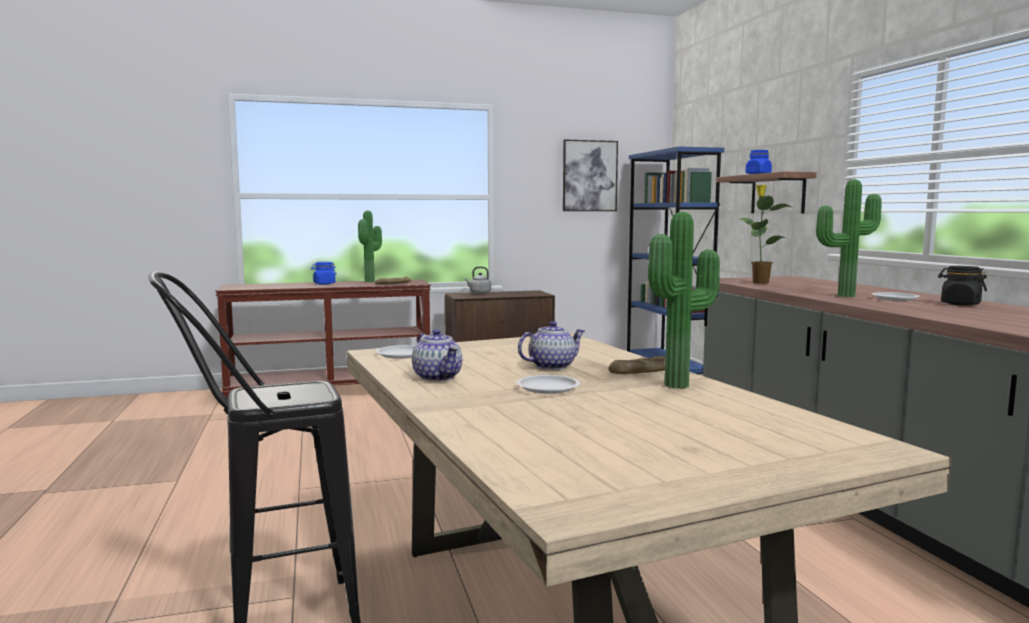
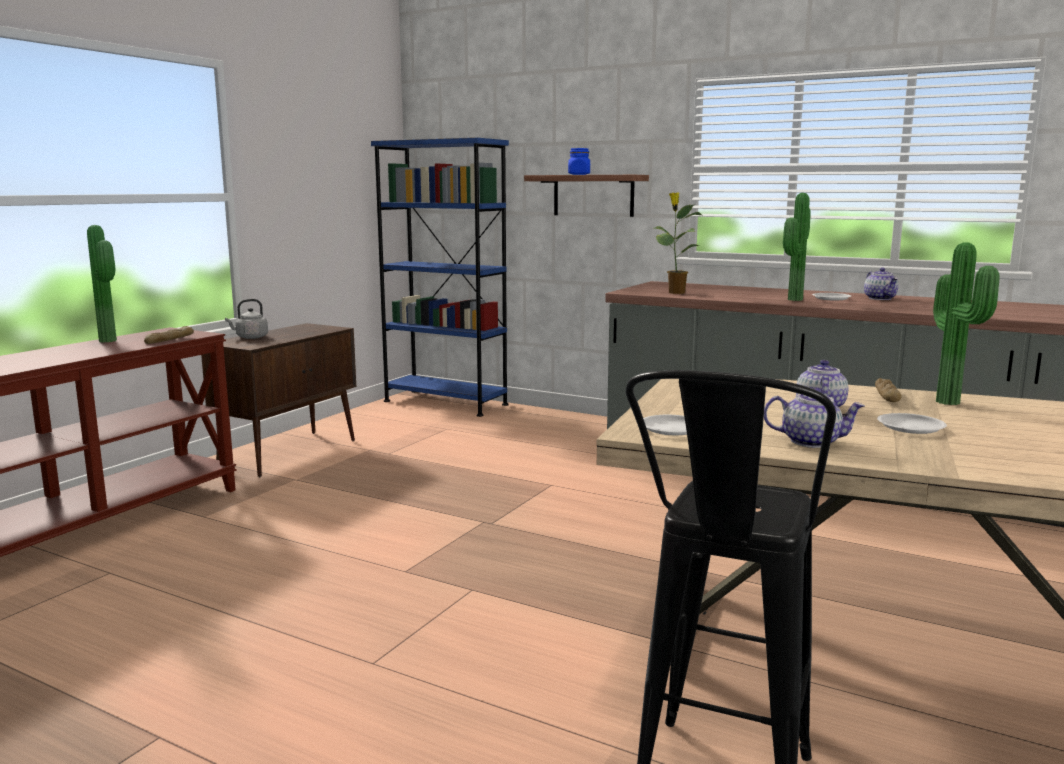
camera: 45 degrees left, 5 degrees up
blue jar [311,262,336,285] -> none
picture [563,139,618,211] -> none
black jar [938,266,987,306] -> teapot [864,268,898,300]

